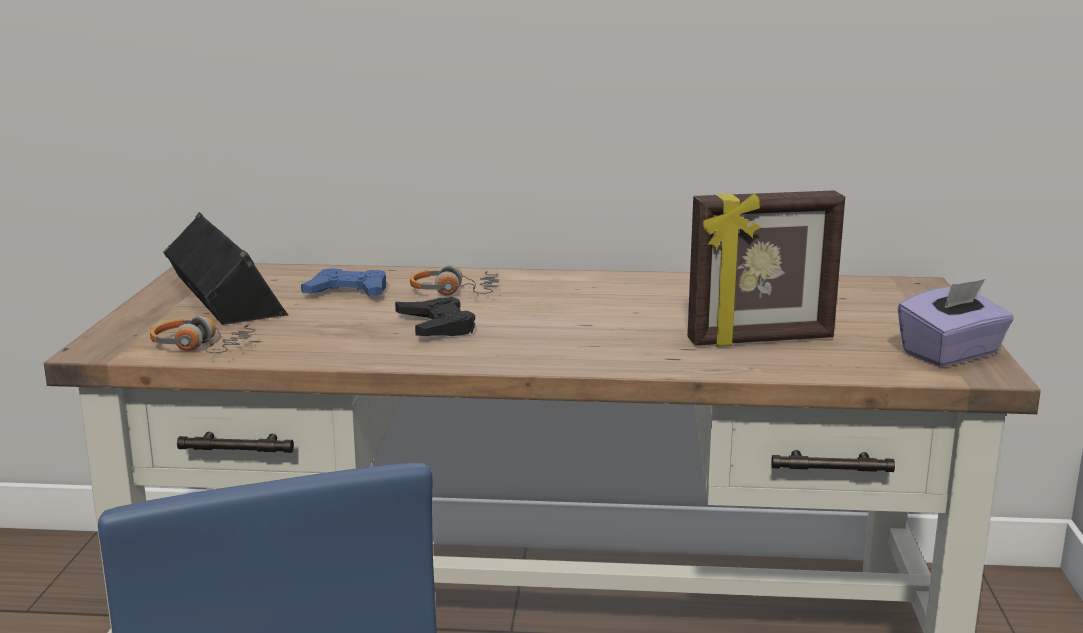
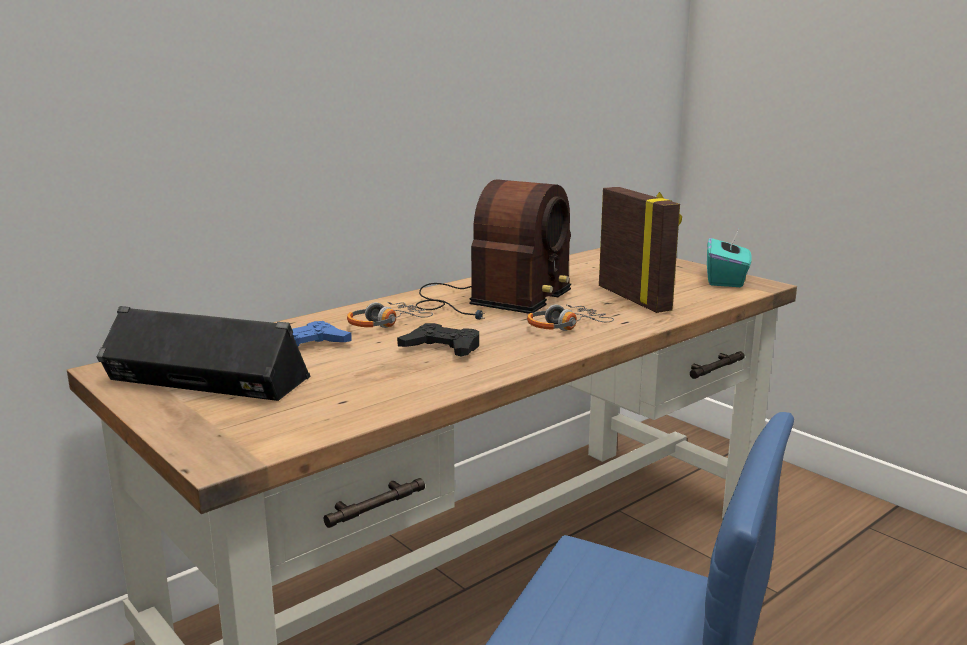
camera: 45 degrees left, 0 degrees up
headphones [150,316,255,353] -> headphones moved to [527,304,614,331]
picture frame [688,190,845,347] -> picture frame turned 60 degrees counterclockwise [599,187,682,313]
purple tissue box [898,279,1014,367] -> turquoise tissue box [707,231,752,287]
none -> radio [416,179,571,320]

